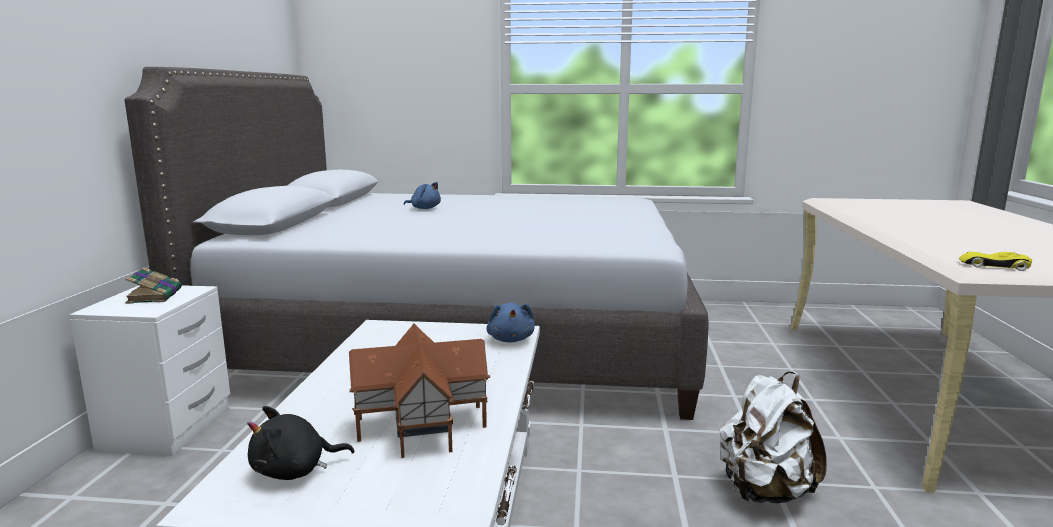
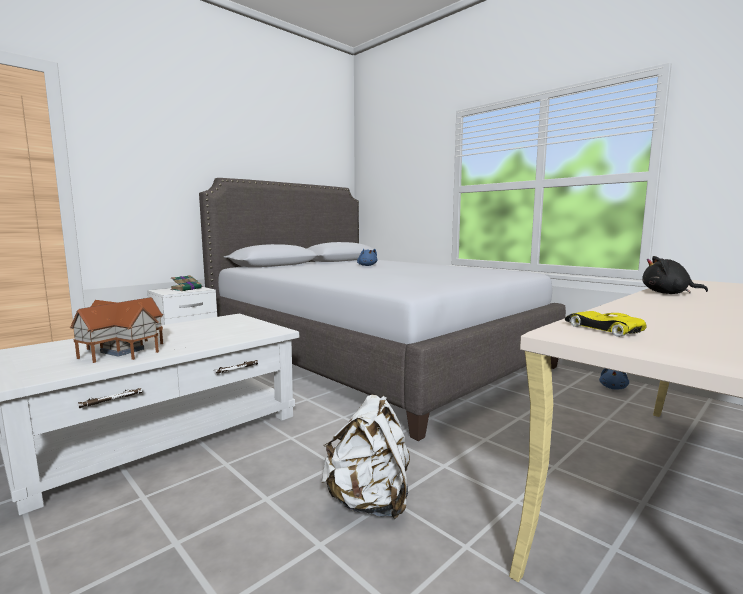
camera: 40 degrees right, 5 degrees down
black plush toy [247,406,354,480] -> black plush toy moved to [642,256,708,294]
blue plush toy [486,303,535,343] -> blue plush toy moved to [599,368,629,389]

